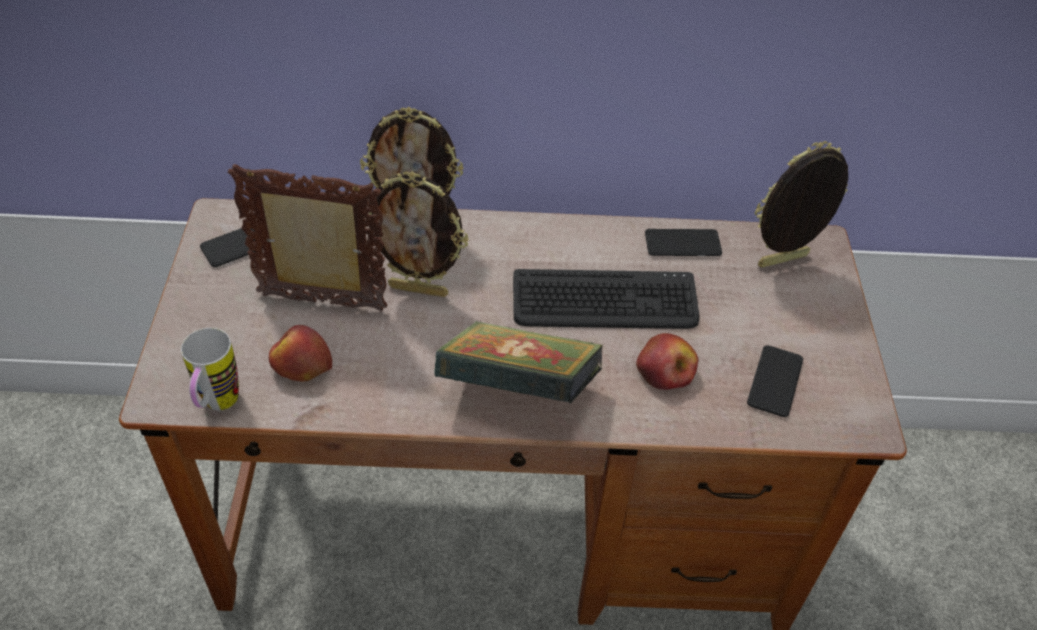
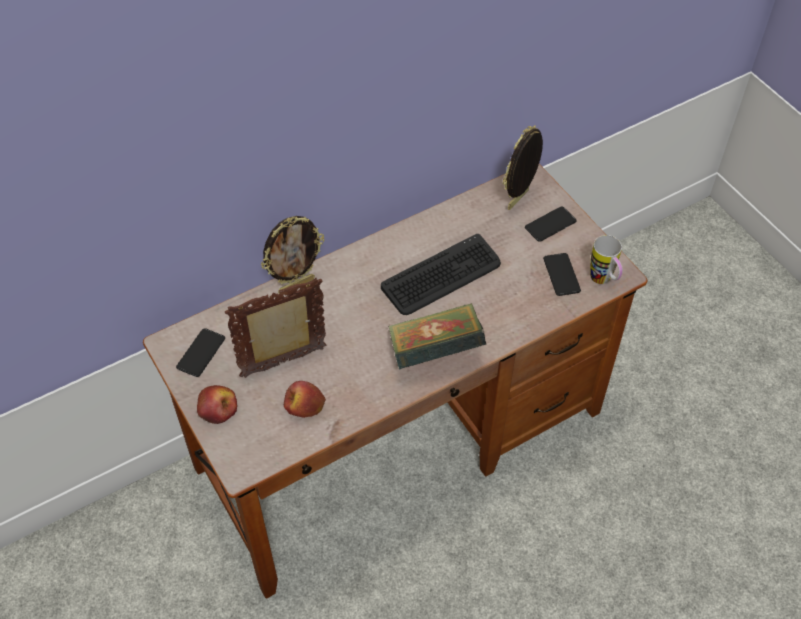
camera: 30 degrees left, 5 degrees up
mug [181,328,239,410] -> mug moved to [590,235,623,284]
picture frame [365,171,469,297] -> none
apple [636,333,698,390] -> apple moved to [197,385,237,424]
phone [645,229,722,256] -> phone moved to [525,207,577,242]

